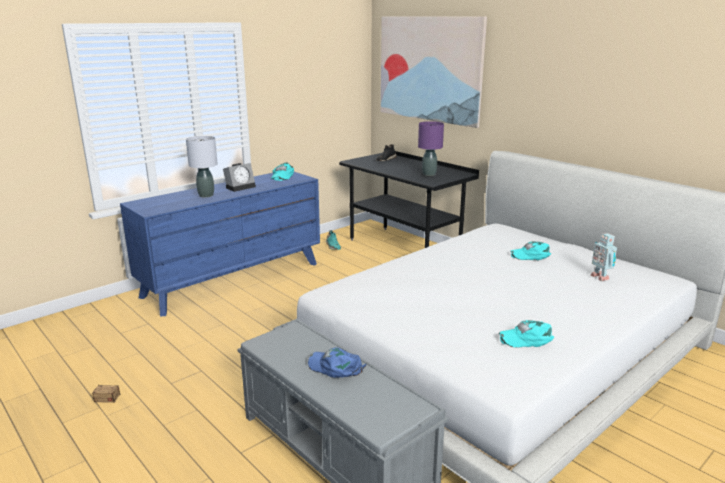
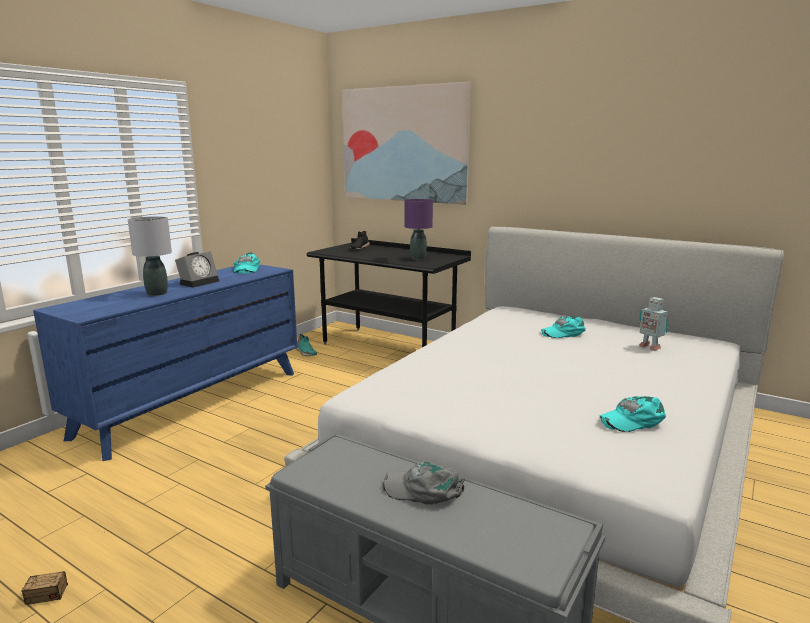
camera: 15 degrees left, 5 degrees down
blue cap [308,347,367,378] -> grey cap [382,461,465,505]

